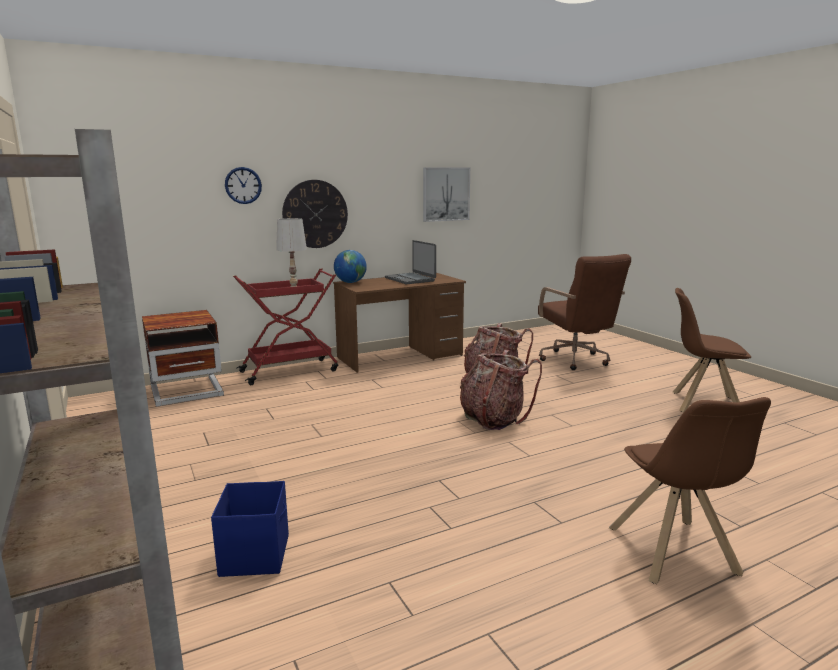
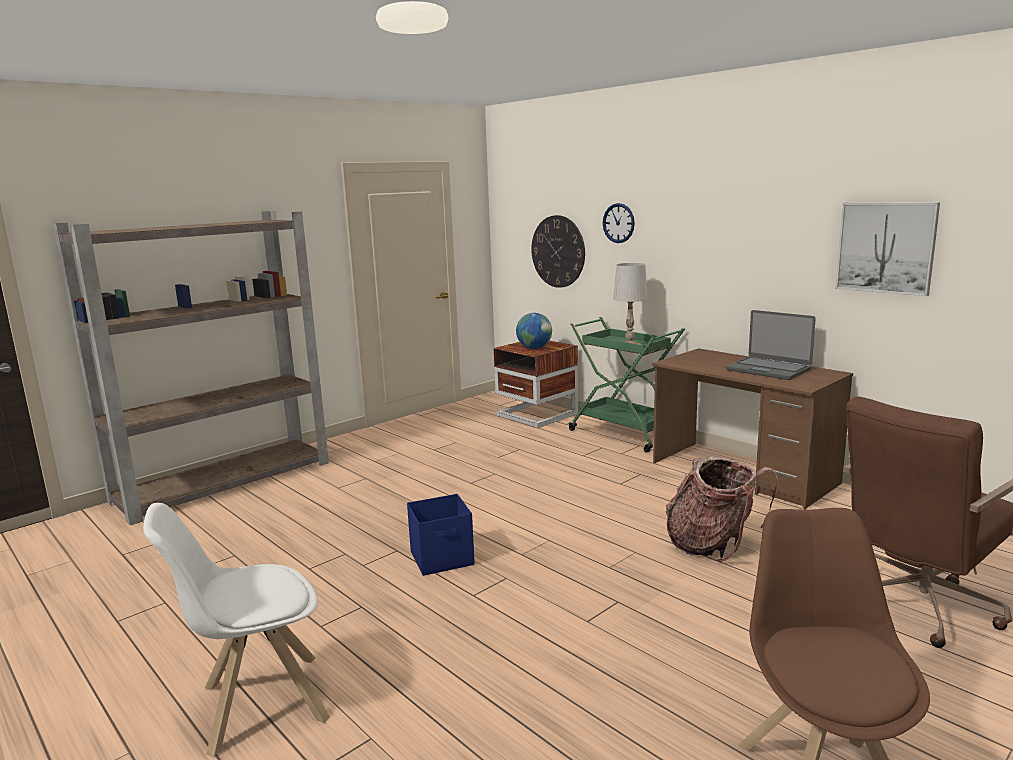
camera: 75 degrees right, 0 degrees up
blue storage box [211,481,289,577] -> blue storage box moved to [407,494,475,576]
red cart [233,269,338,385] -> green cart [568,317,685,453]
wall clock [282,180,348,248] -> wall clock moved to [531,215,585,288]
globe [334,250,367,283] -> globe moved to [516,313,552,349]
laptop [385,240,436,284] -> laptop turned 90 degrees counterclockwise [726,310,816,380]
backpack [460,350,542,430] -> none
brown chair [609,397,771,584] -> white chair [143,503,330,757]

